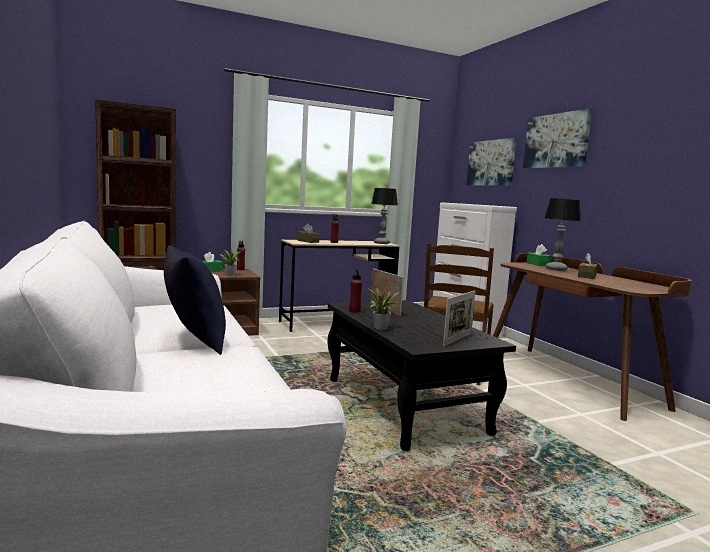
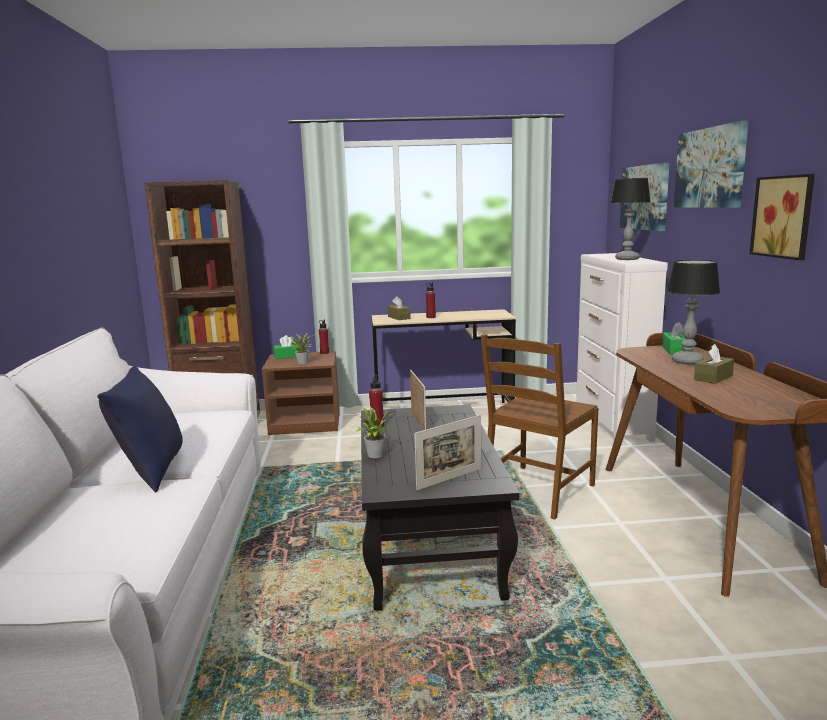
camera: 20 degrees right, 5 degrees up
table lamp [371,188,398,244] -> table lamp moved to [610,178,650,260]
none -> picture [749,174,815,260]

